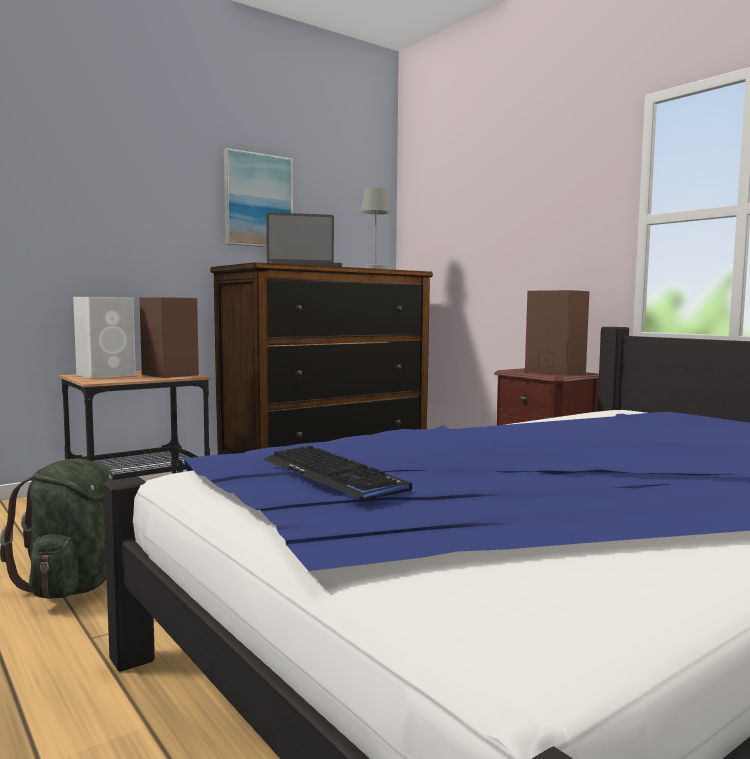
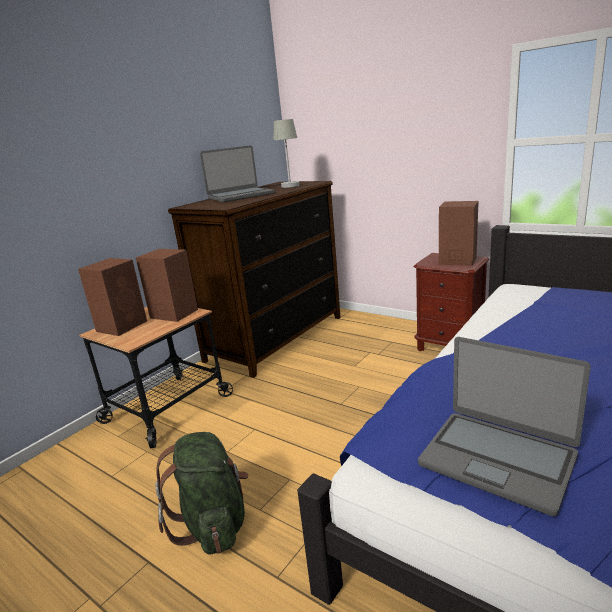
camera: 15 degrees left, 15 degrees up
white speaker [73,297,136,378] -> brown speaker [78,258,147,336]
picture [224,148,293,247] -> none
keyboard [263,446,412,500] -> laptop [418,337,591,516]

